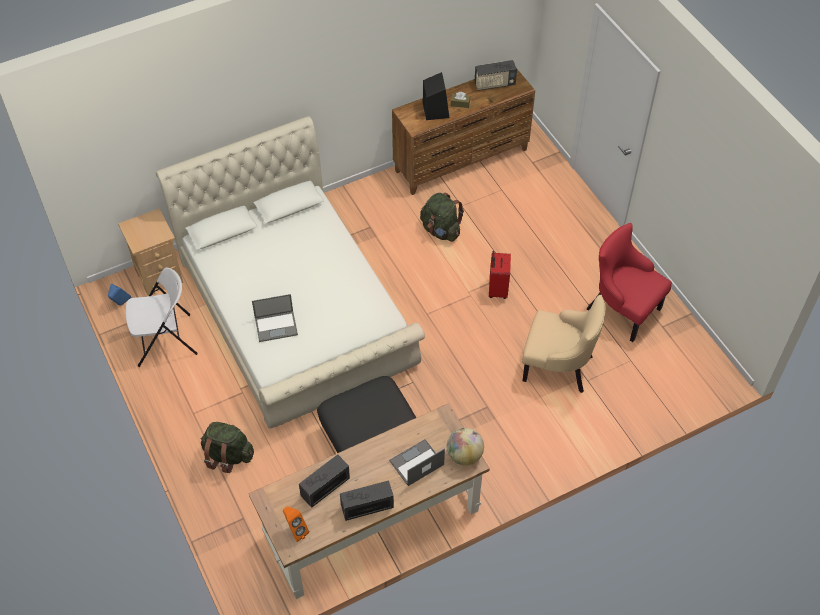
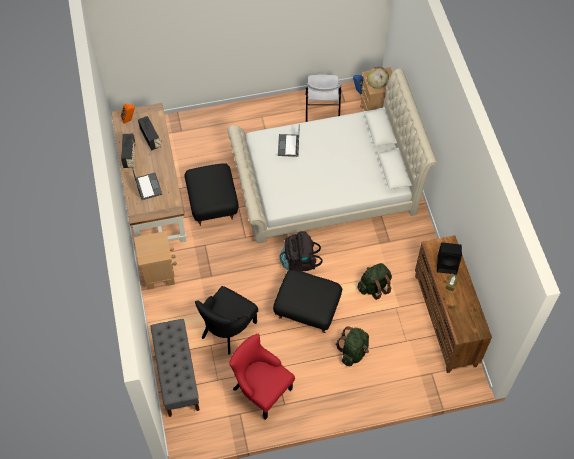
camera: 105 degrees right, 5 degrees up
green backpack [201,422,254,473] -> green backpack moved to [336,326,369,367]
globe [447,428,484,465] -> globe moved to [367,66,389,89]
radio [475,60,517,91] -> none
red suitcase [489,251,511,299] -> black ottoman [273,269,342,333]
beige chair [522,295,605,393] -> black chair [195,286,259,355]
red chair [587,223,672,342] -> red chair turned 105 degrees counterclockwise [229,333,295,420]
none -> beige nightstand [134,231,177,290]
none -> grey bench [151,319,199,417]
none -> black backpack [279,231,322,271]

